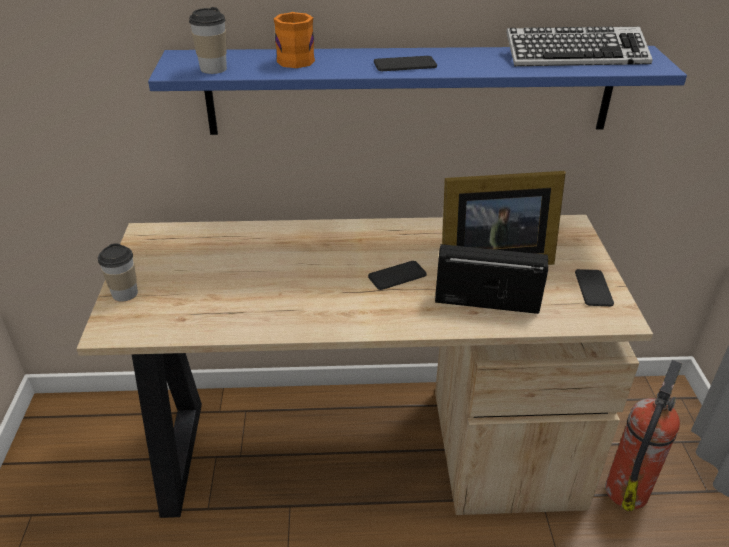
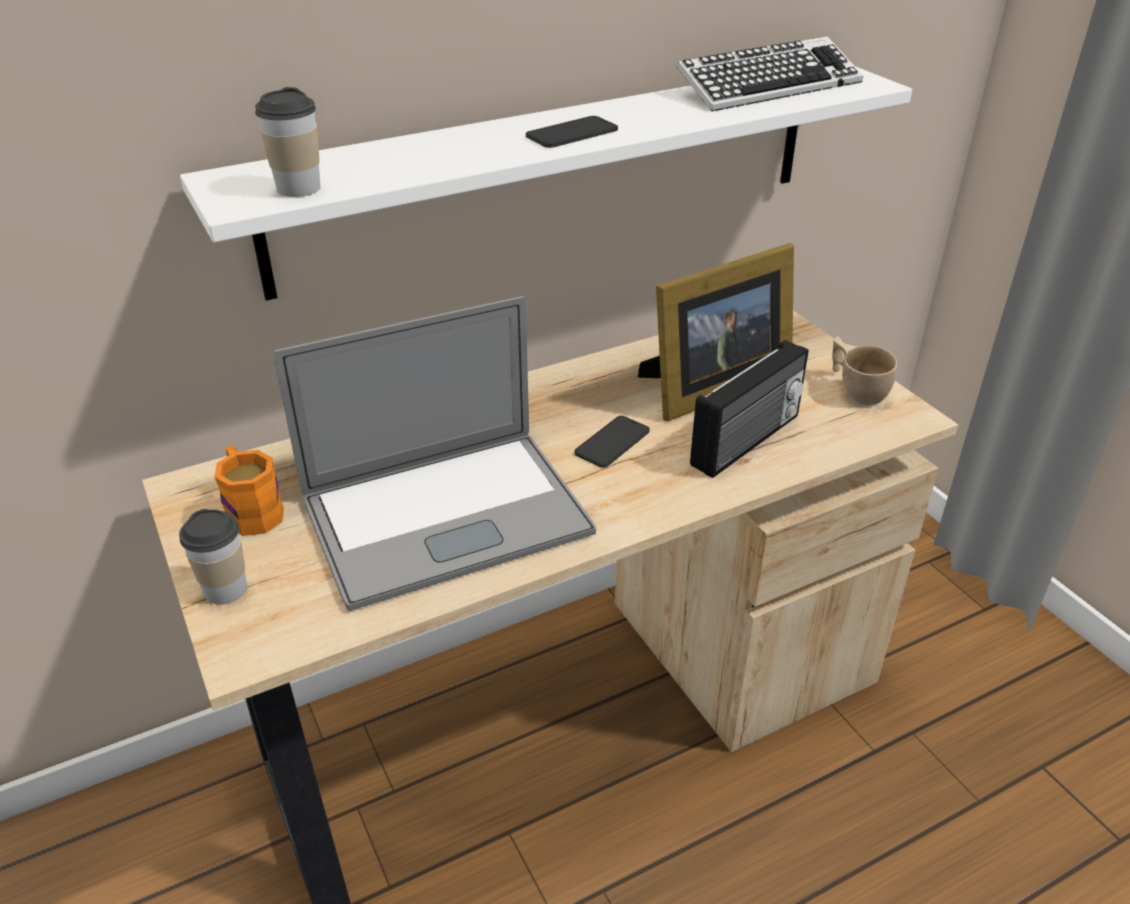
camera: 25 degrees left, 0 degrees up
blue shelf [148,46,687,135] -> white shelf [180,66,912,301]
orange mug [274,12,315,68] -> orange mug moved to [214,446,284,536]
radio [435,244,548,314] -> radio turned 150 degrees clockwise [690,340,809,478]
phone [575,269,614,306] -> beige cup [832,336,897,405]
fire extinguisher [605,360,682,511] -> none
none -> laptop [274,296,596,611]

